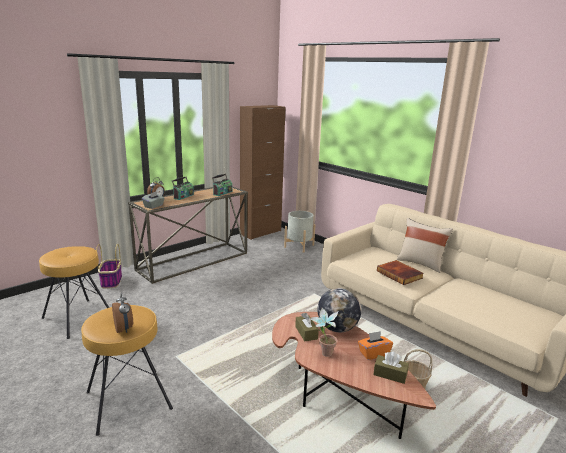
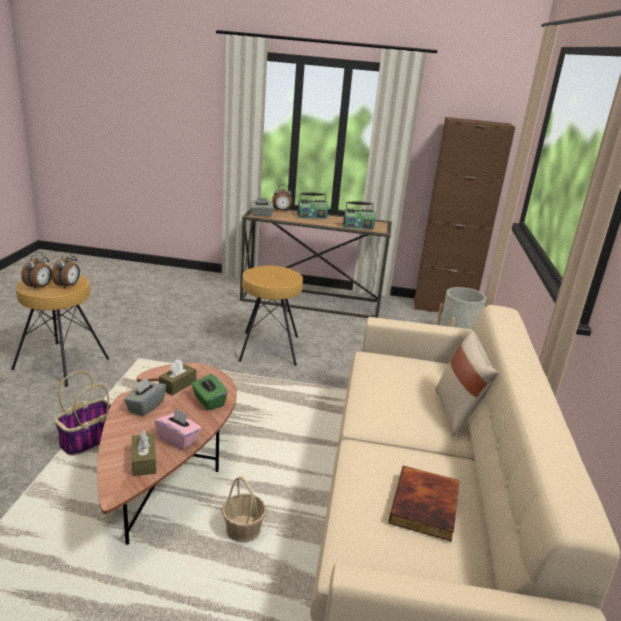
camera: 50 degrees right, 5 degrees up
brown stool [39,246,109,339] -> brown stool moved to [238,266,303,366]
basket [96,244,122,288] -> basket moved to [55,371,112,456]
potted plant [309,308,338,357] -> grey tissue box [124,377,166,416]
globe [317,288,361,332] -> green tissue box [192,374,227,410]
orange tissue box [358,331,393,360] -> pink tissue box [155,408,202,450]
book [377,260,424,285] -> book moved to [389,466,460,542]
none -> alarm clock [52,251,80,289]

